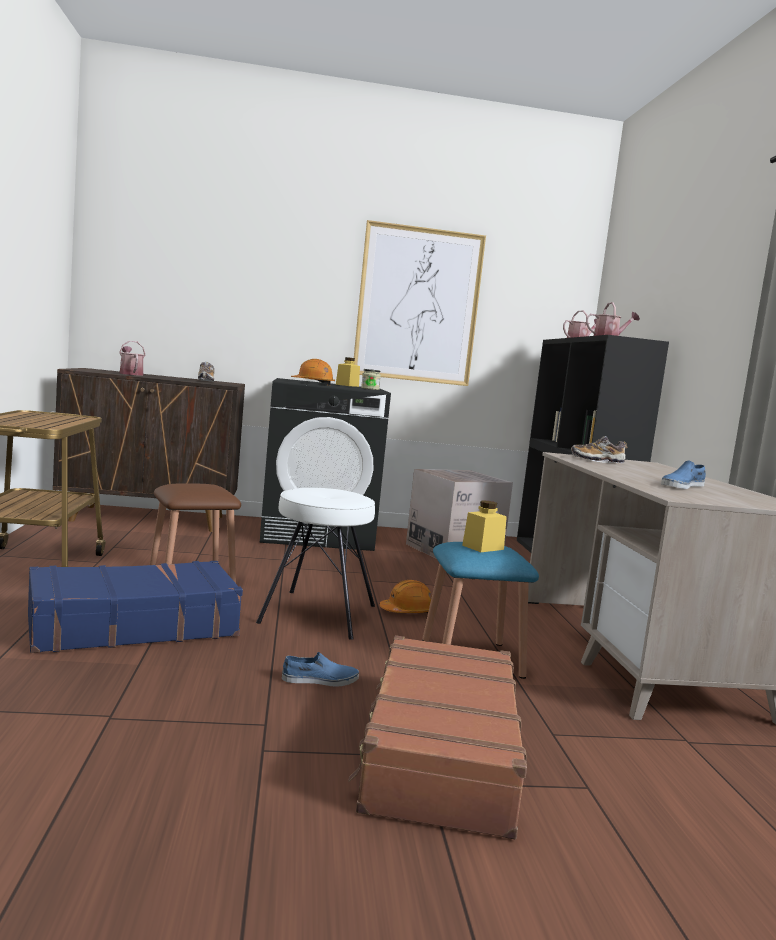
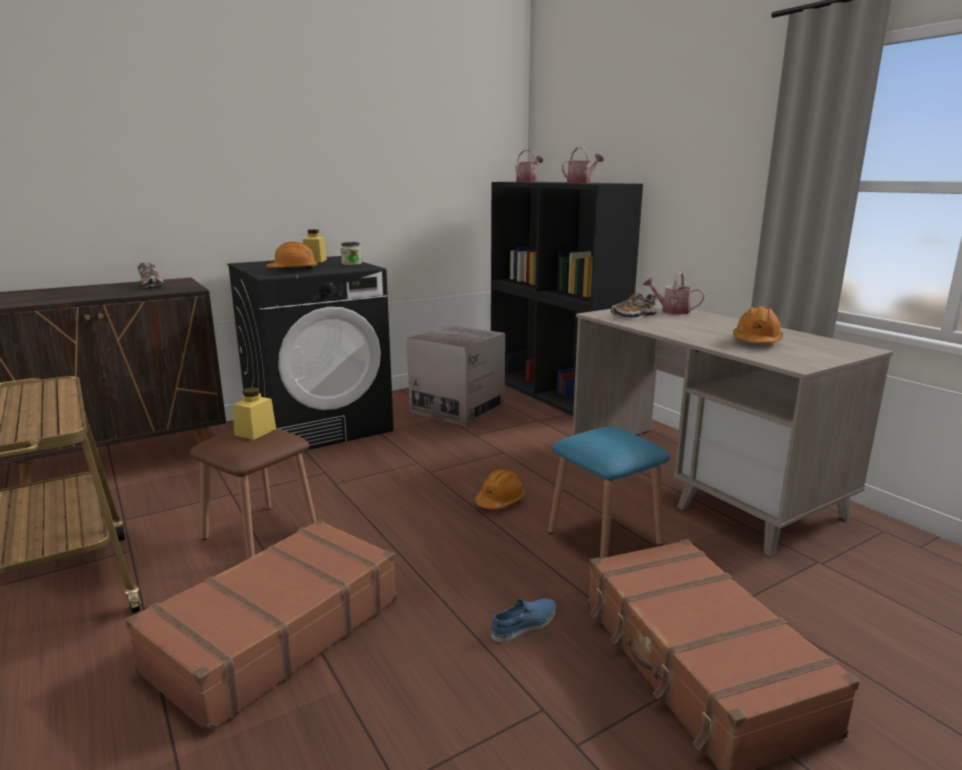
camera: 25 degrees left, 10 degrees up
blue suitcase [28,561,243,653] -> brown suitcase [126,519,397,734]
watering can [119,341,145,376] -> watering can moved to [643,272,705,315]
white stool [256,488,375,640] -> none
picture [354,220,486,386] -> none
yellow jar [462,500,507,552] -> yellow jar moved to [232,388,276,440]
blue shoe [661,461,706,489] -> orange hard hat [733,306,783,343]

